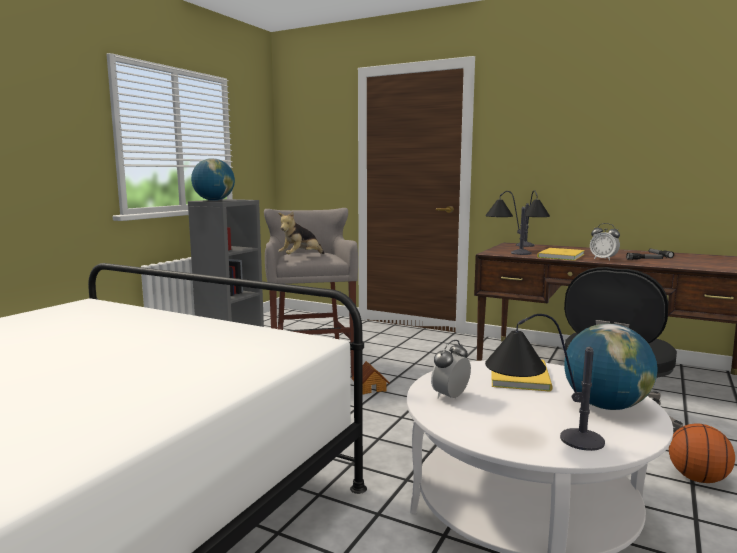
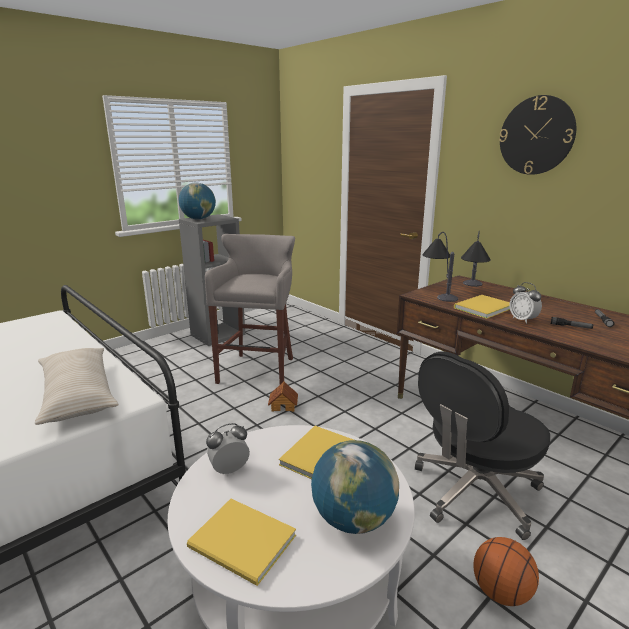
camera: 20 degrees right, 10 degrees up
plush toy [278,212,324,254] -> none
table lamp [485,314,605,451] -> yellow book [187,499,296,586]
none -> beige pillow [35,348,118,425]
none -> wall clock [499,95,576,175]

